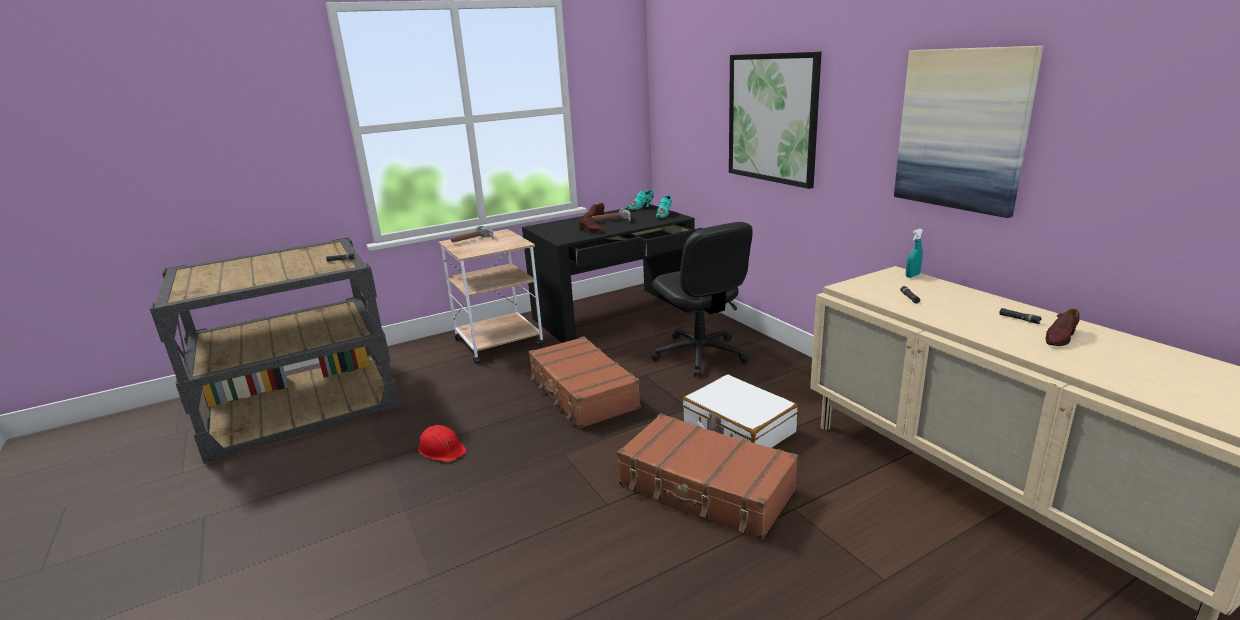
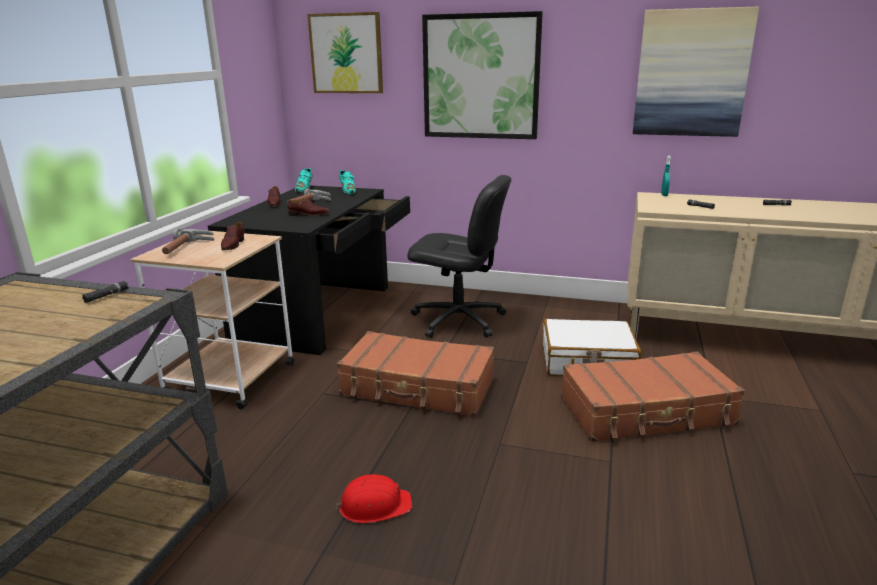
camera: 45 degrees left, 0 degrees up
brown shoe [1045,308,1080,346] -> brown shoe moved to [221,222,245,250]
none -> picture [307,12,383,93]

